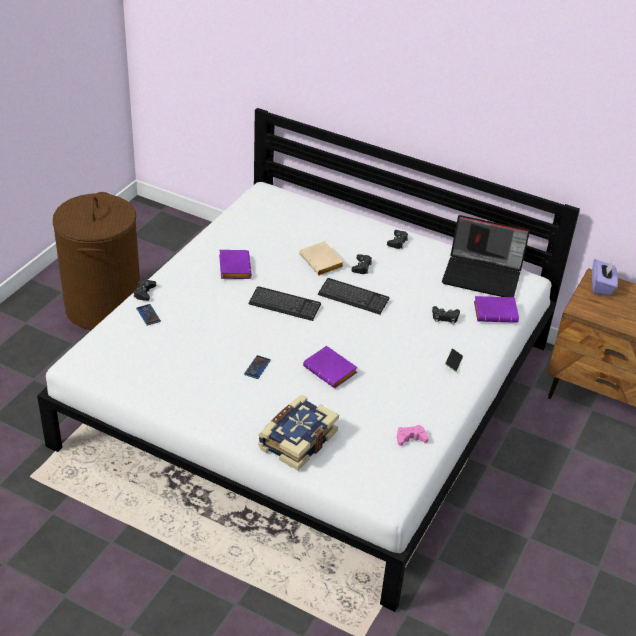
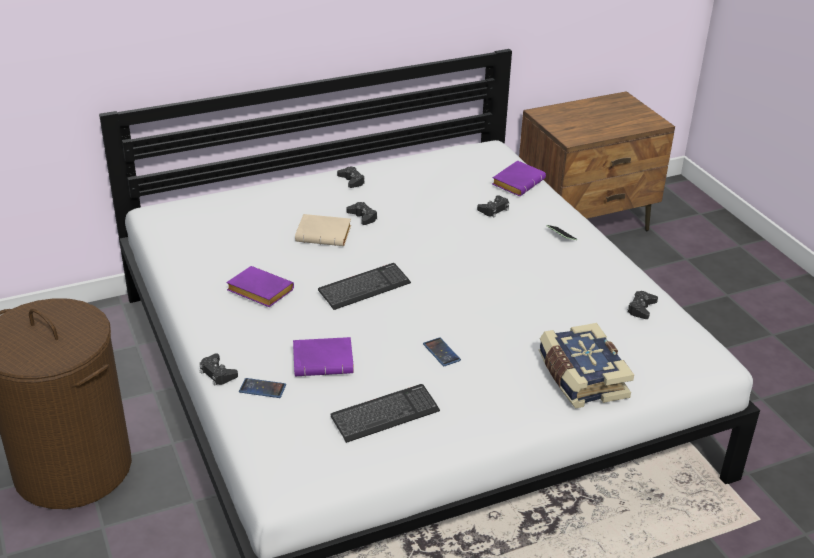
camera: 50 degrees left, 5 degrees down
purple book [303,346,358,388] -> purple book moved to [293,337,354,376]
keyboard [318,278,389,315] -> keyboard moved to [331,384,440,443]
pink game controller [397,425,429,446] -> black game controller [627,291,658,319]
laptop [442,215,530,297] -> none
purple tissue box [592,259,618,296] -> none

